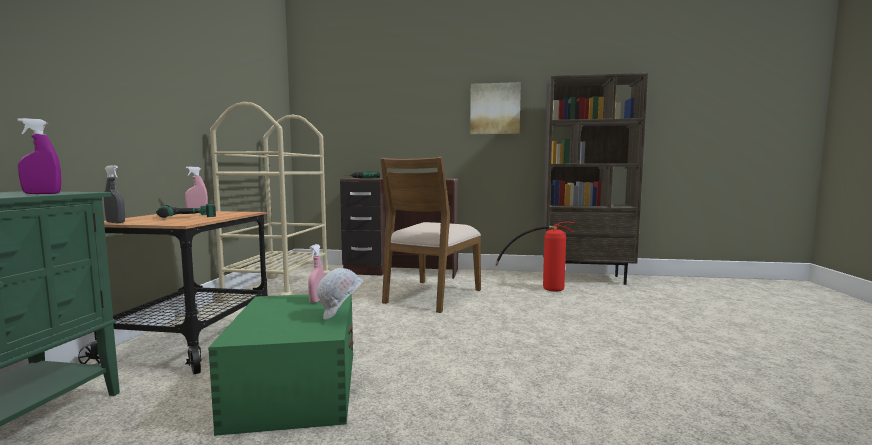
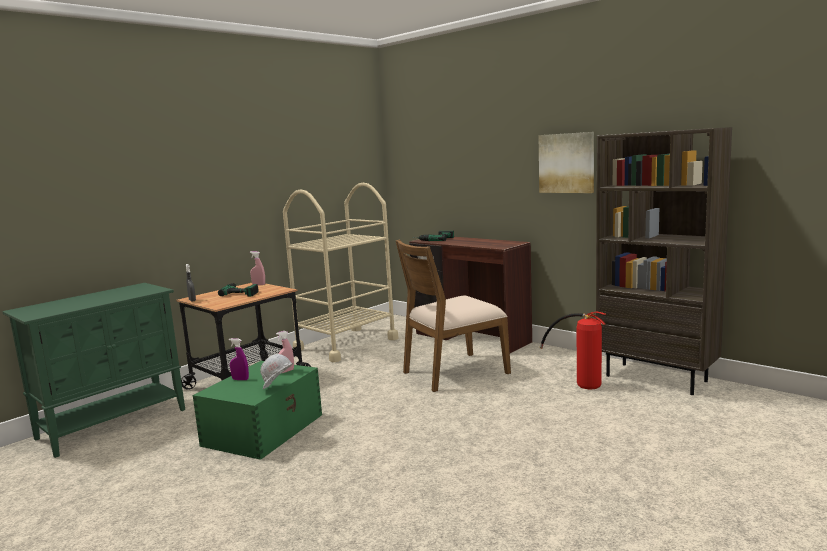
camera: 35 degrees right, 5 degrees up
purple spray bottle [17,118,61,194] -> purple spray bottle moved to [229,338,249,380]

